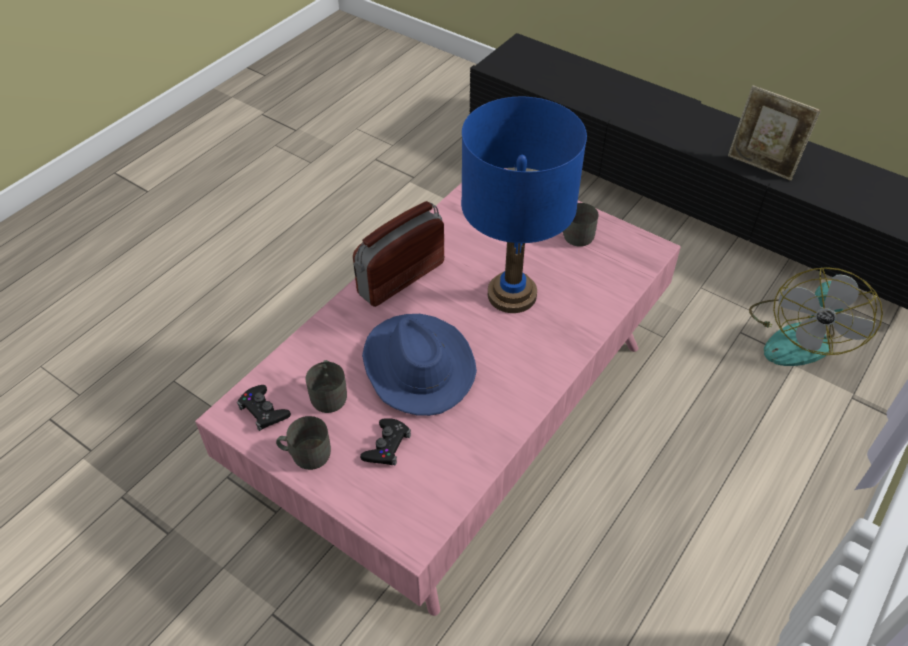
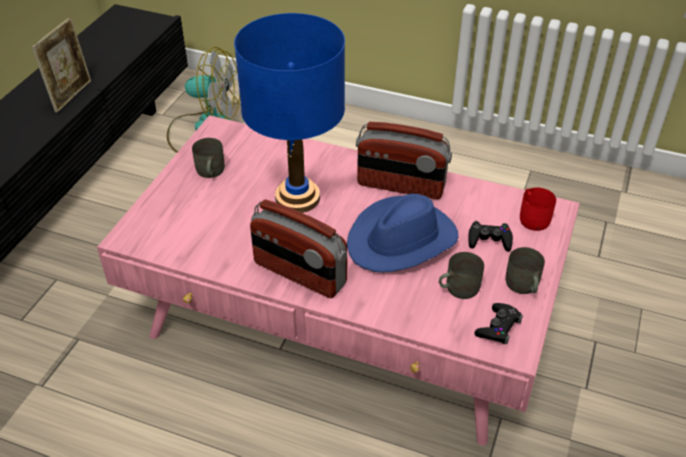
camera: 105 degrees left, 5 degrees down
none -> radio [356,122,452,199]
none -> red mug [520,188,556,231]

